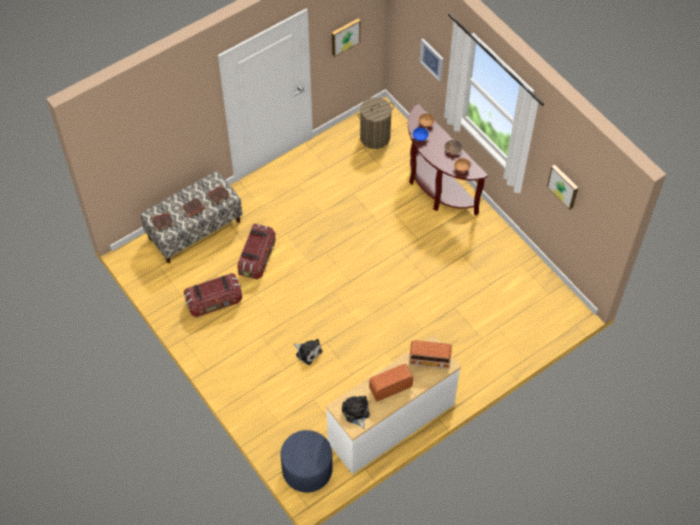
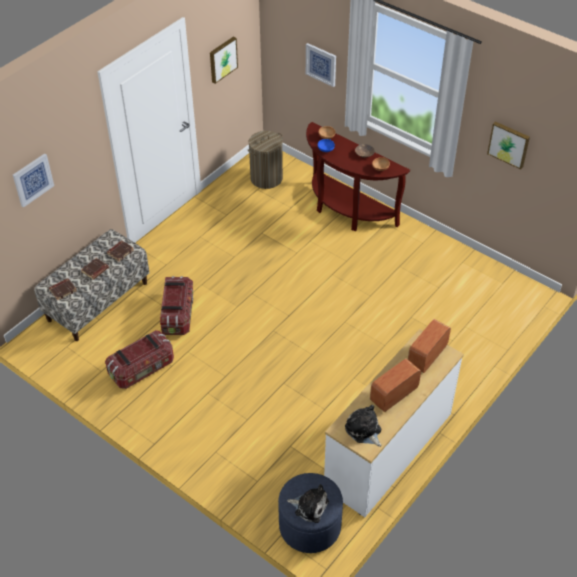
camera: 15 degrees left, 10 degrees down
plush toy [293,339,322,365] -> plush toy moved to [287,484,329,523]
radio [409,340,452,369] -> radio turned 135 degrees clockwise [408,319,451,373]
none -> picture [13,153,54,208]

